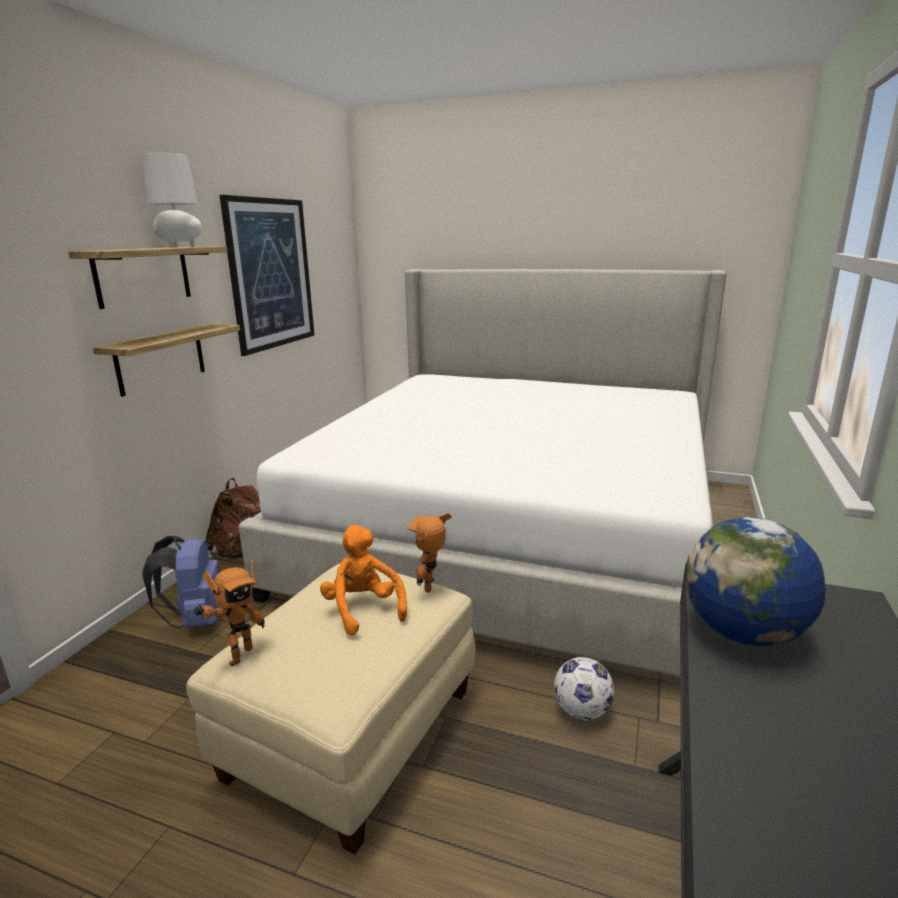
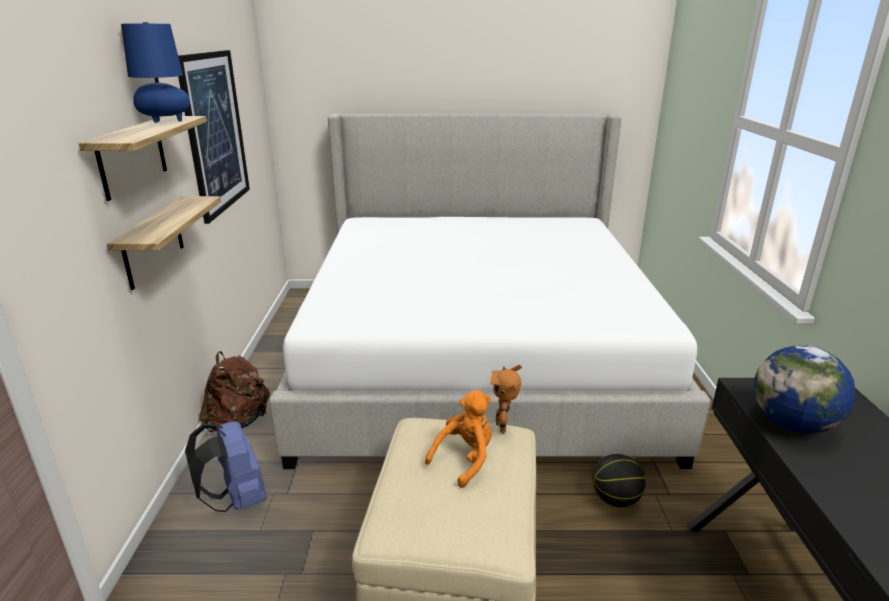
camera: 20 degrees left, 5 degrees up
white table lamp [142,153,202,247] -> blue table lamp [121,22,190,123]
toy robot [193,559,265,666] -> none
orange plush toy [320,525,407,636] -> orange plush toy turned 90 degrees clockwise [425,390,492,488]
football [554,657,614,721] -> basketball [592,454,646,507]

